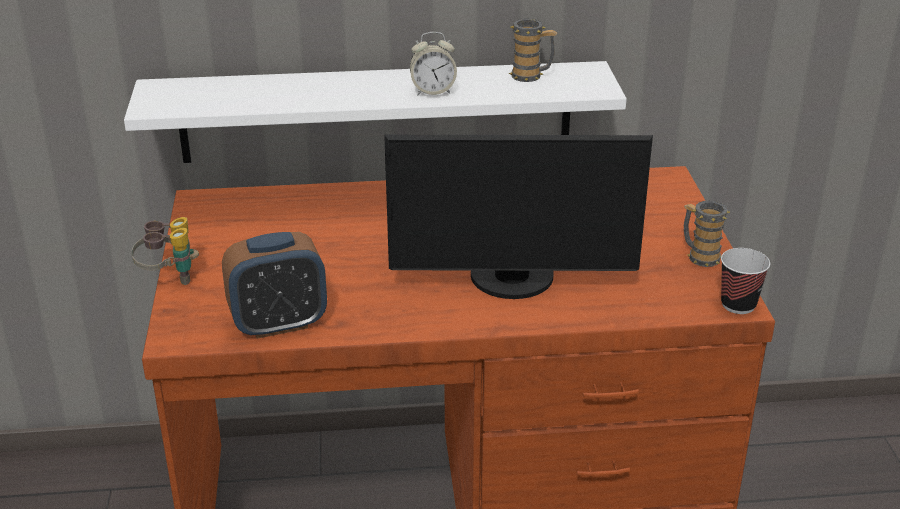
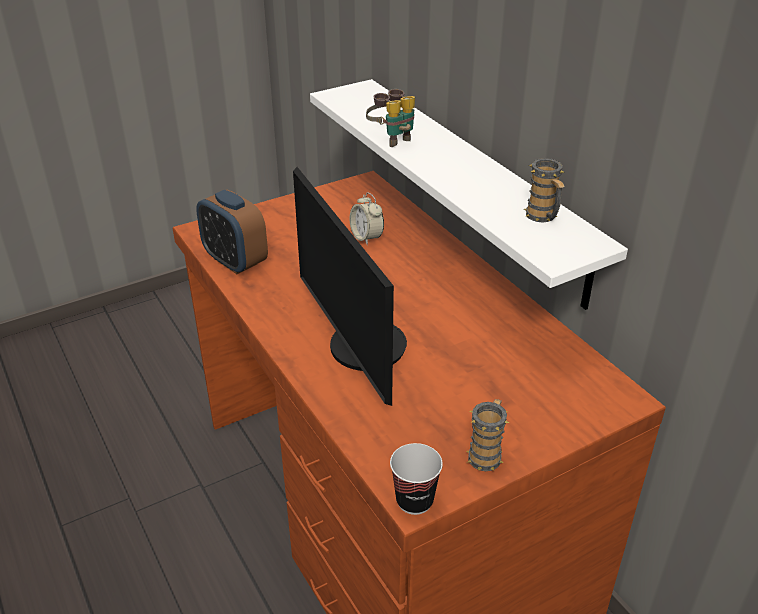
camera: 65 degrees right, 5 degrees up
binoculars [131,217,199,285] -> binoculars moved to [366,89,415,147]
alarm clock [410,32,457,95] -> alarm clock moved to [350,192,384,245]

